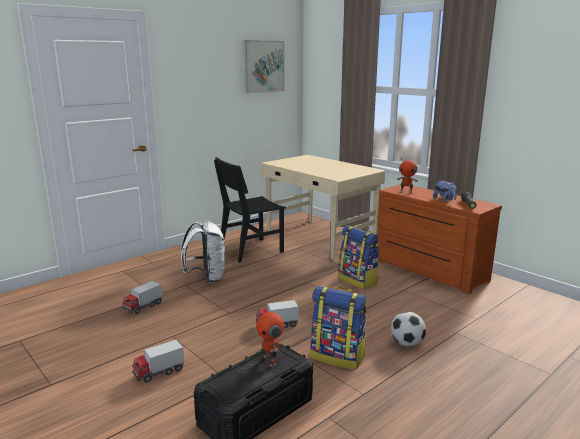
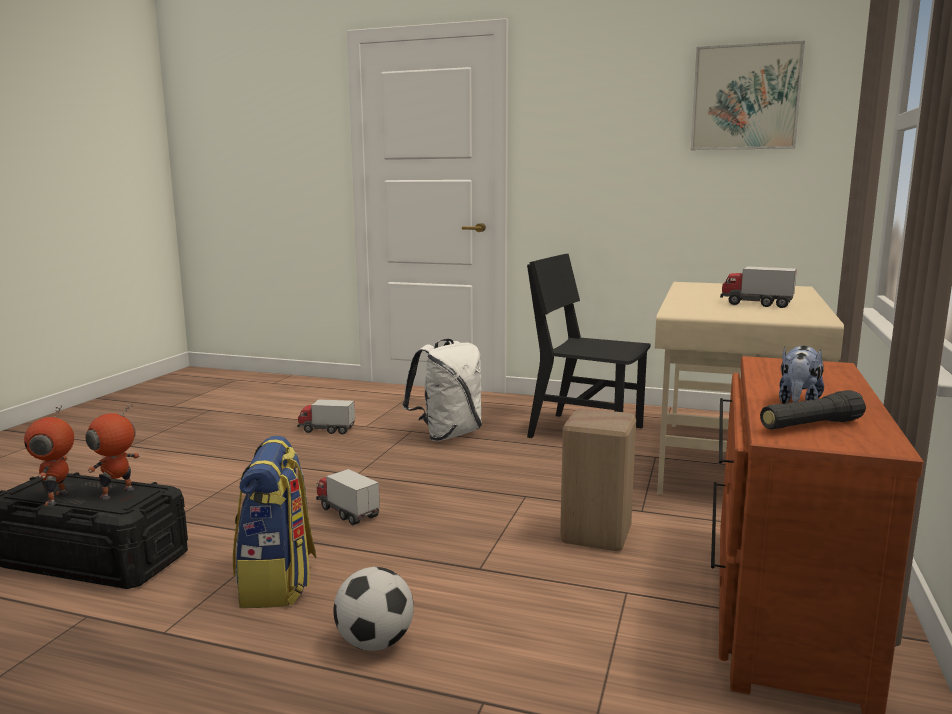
camera: 60 degrees right, 5 degrees down
toy truck [132,340,184,382] -> toy truck moved to [720,266,797,308]
backpack [338,225,379,290] -> beige stool [560,408,636,551]
toy robot [397,158,418,194] -> toy robot moved to [24,405,74,506]

